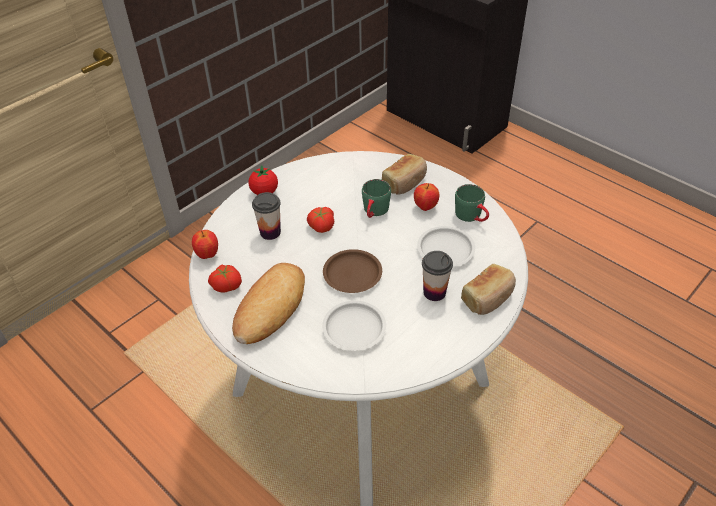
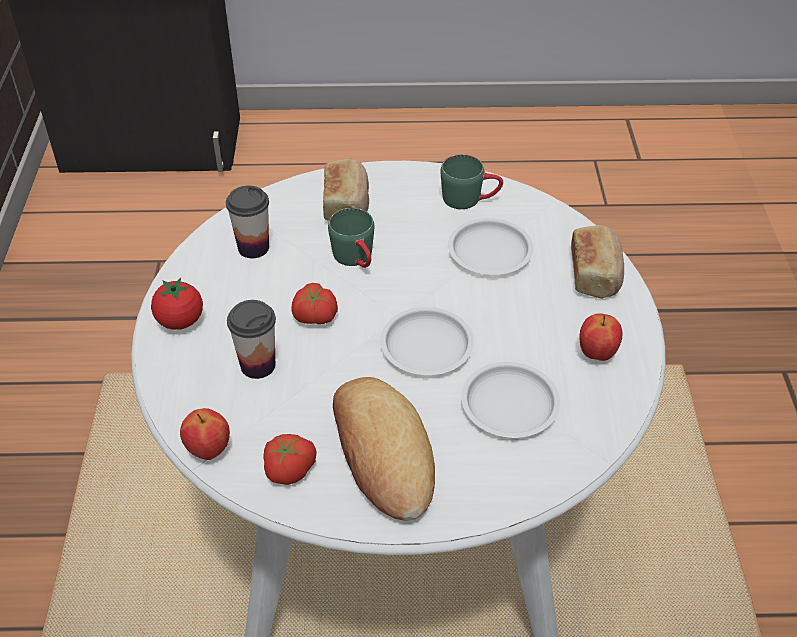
camera: 45 degrees left, 0 degrees up
brown plate [323,249,382,293] -> white plate [380,307,474,375]
apple [414,183,439,211] -> apple moved to [579,313,622,361]
cup [422,251,453,301] -> cup moved to [226,185,269,258]

